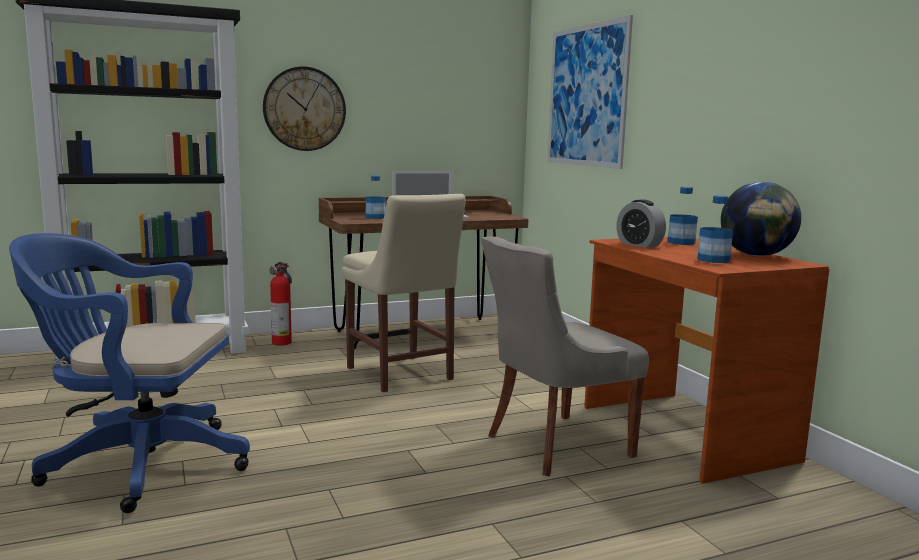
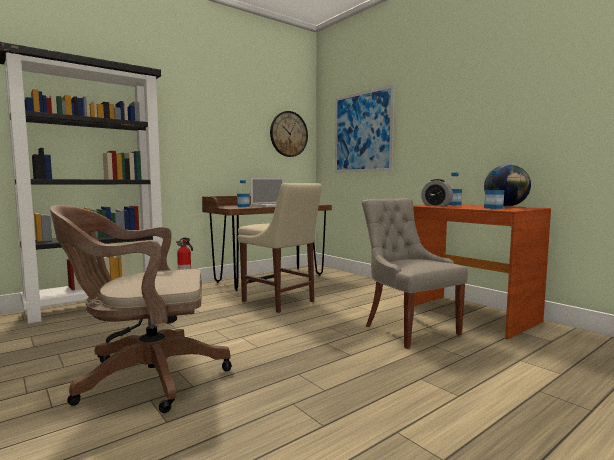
camera: 15 degrees left, 5 degrees down
blue office chair [9,233,250,513] -> brown office chair [50,205,232,413]
wall clock [263,66,346,151] -> wall clock moved to [270,111,308,157]
grey chair [481,236,649,476] -> grey chair turned 105 degrees clockwise [362,198,468,349]

